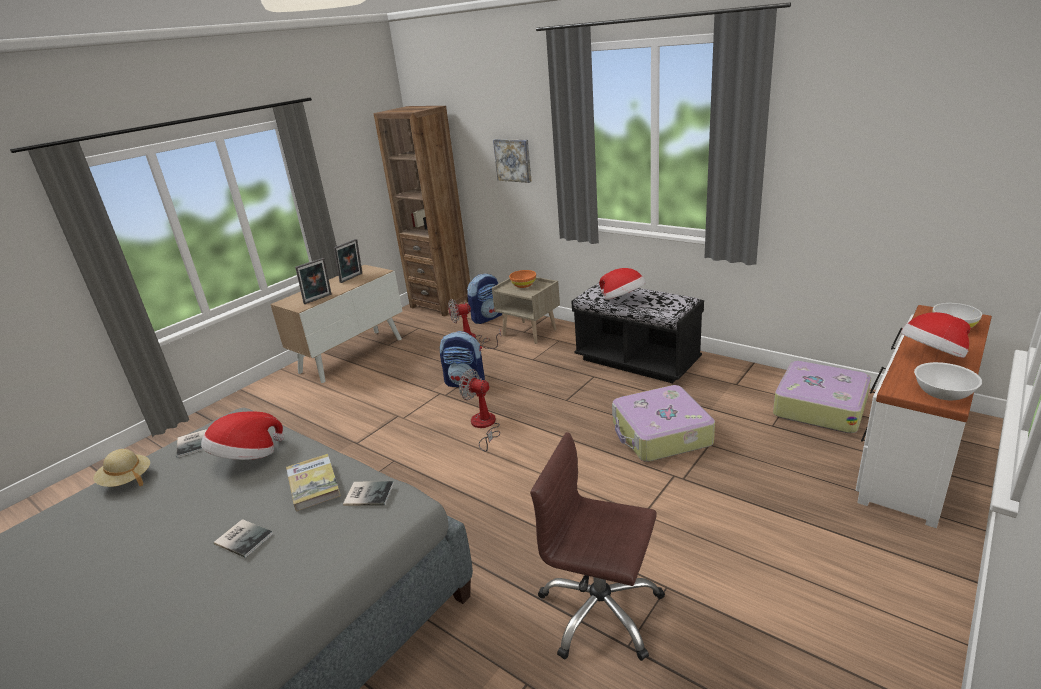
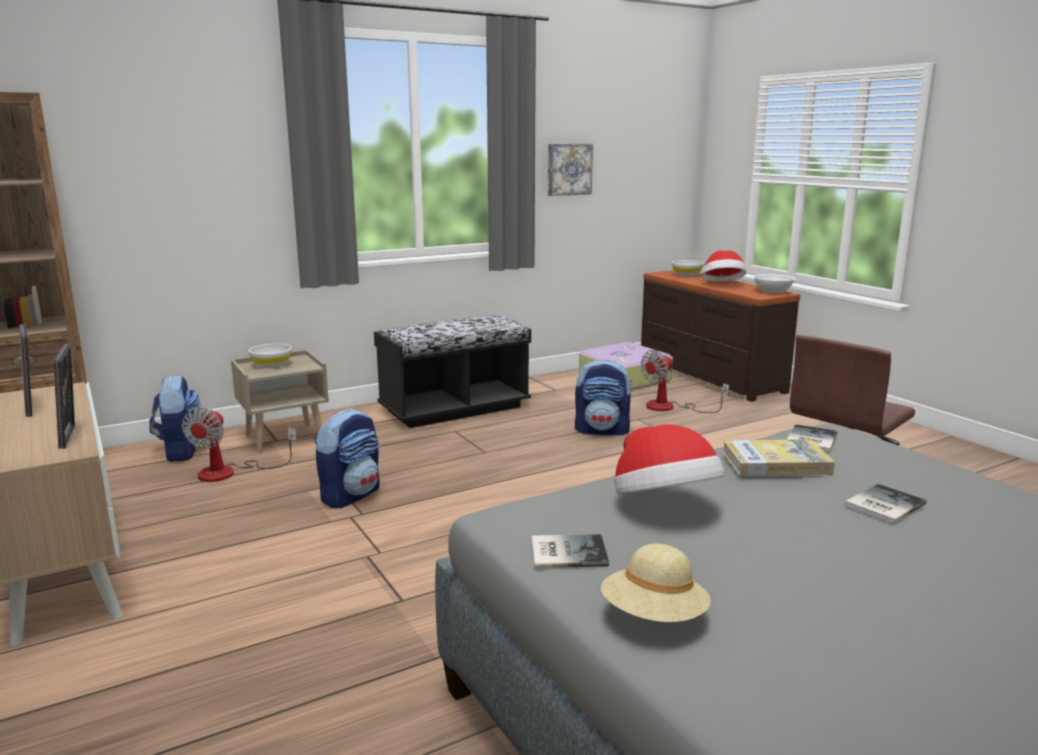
camera: 70 degrees left, 10 degrees down
fan [459,369,500,452] -> fan moved to [641,350,729,413]
picture [493,139,532,183] -> picture moved to [548,144,593,196]
orange bowl [509,270,536,288] -> white bowl [249,344,292,368]
hat [599,268,646,300] -> none
suitcase [612,385,715,462] -> backpack [575,359,633,436]
white dresser [856,305,992,528] -> brown dresser [641,270,800,402]

